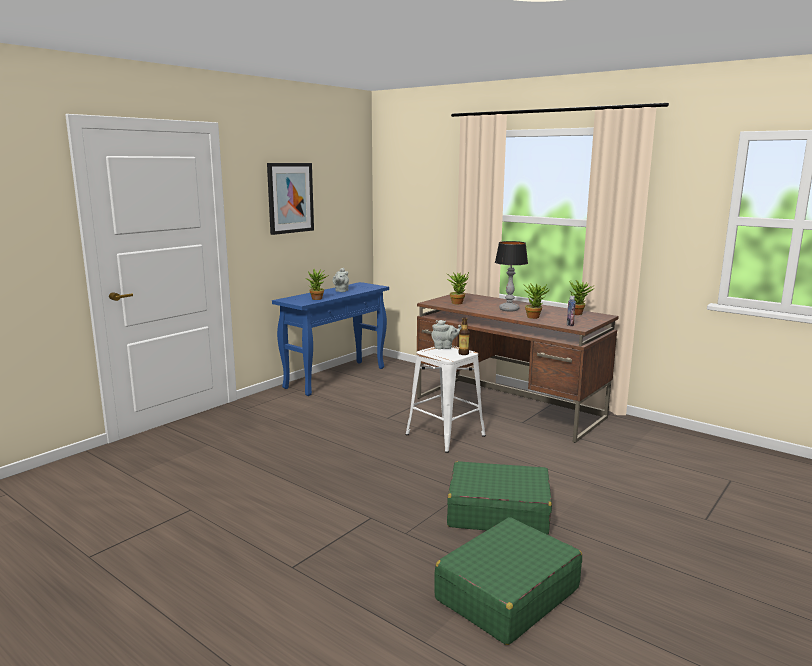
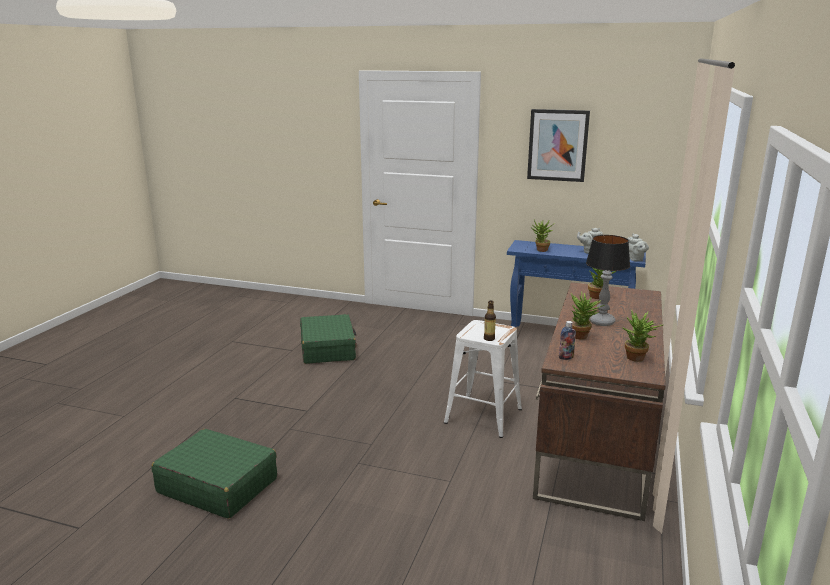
camera: 70 degrees right, 5 degrees up
grey teapot [431,320,462,349] -> grey teapot moved to [628,233,649,261]
green suitcase [447,461,552,535] -> green suitcase moved to [300,314,357,364]

